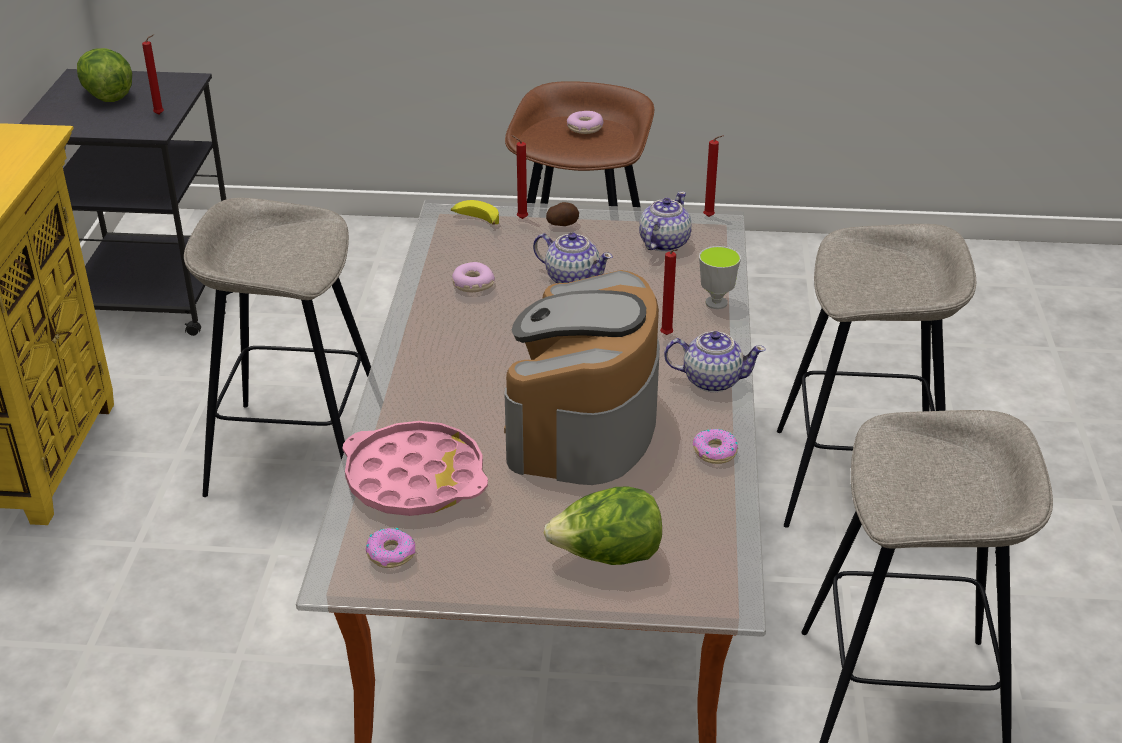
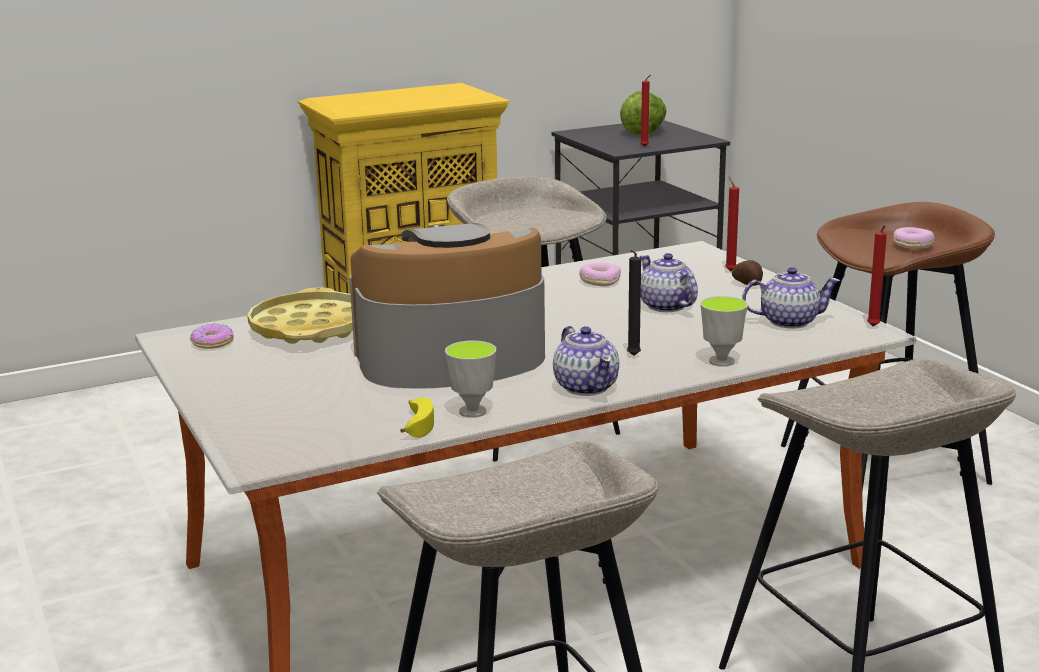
camera: 60 degrees right, 15 degrees down
pink tray [343,421,488,516] -> yellow tray [247,287,353,344]
banana [451,200,499,225] -> banana moved to [400,397,434,438]
teapot [533,232,613,283] -> teapot turned 150 degrees clockwise [640,253,698,312]
lettuce [544,486,662,565] -> none
red candle [660,249,678,335] -> black candle [627,250,641,356]
donut [693,429,738,464] -> cup [445,340,496,418]

